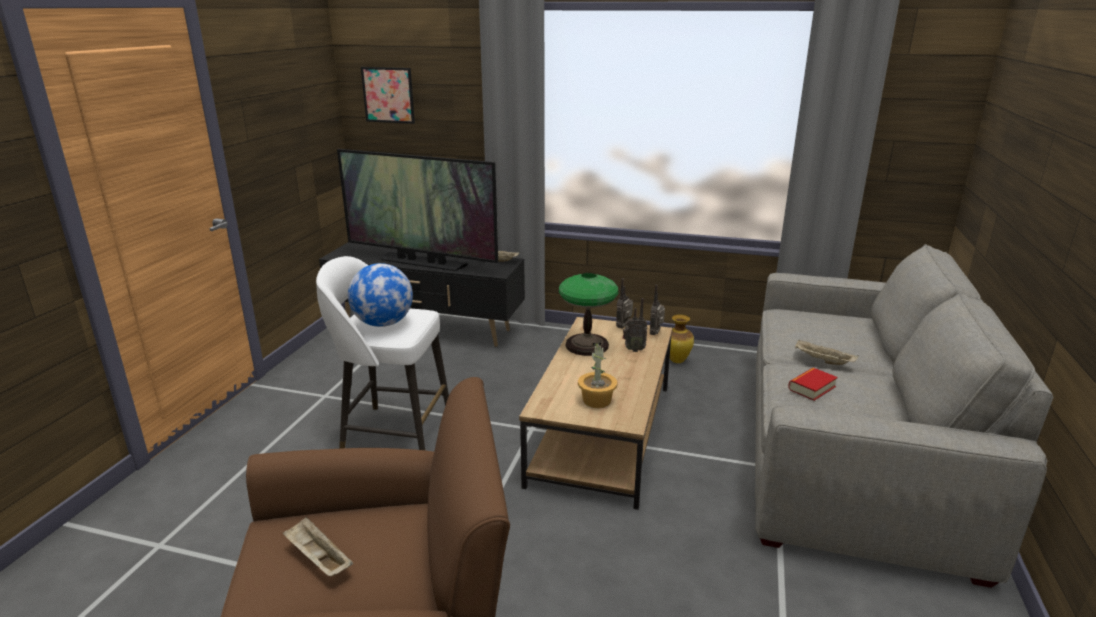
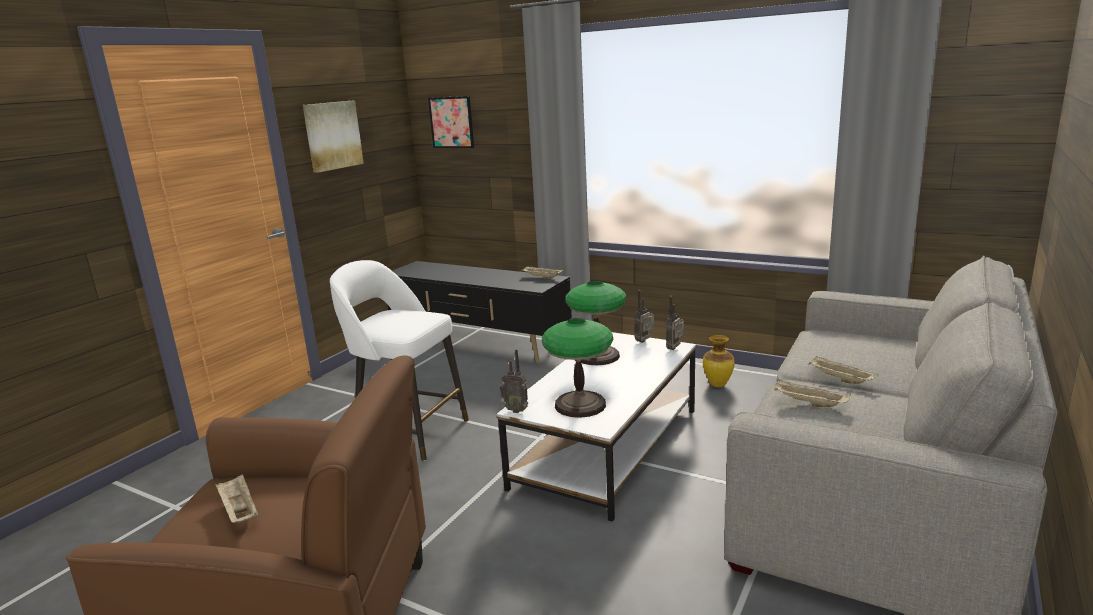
camera: 15 degrees right, 5 degrees down
television [337,149,498,271] -> none
globe [348,263,413,327] -> none
brown coffee table [519,317,672,510] -> white coffee table [497,332,696,522]
potted plant [578,343,618,408] -> table lamp [542,318,613,418]
radio [623,298,647,352] -> radio moved to [500,349,528,413]
book [788,368,838,401] -> beige tray [774,379,851,407]
none -> picture [303,101,364,173]

